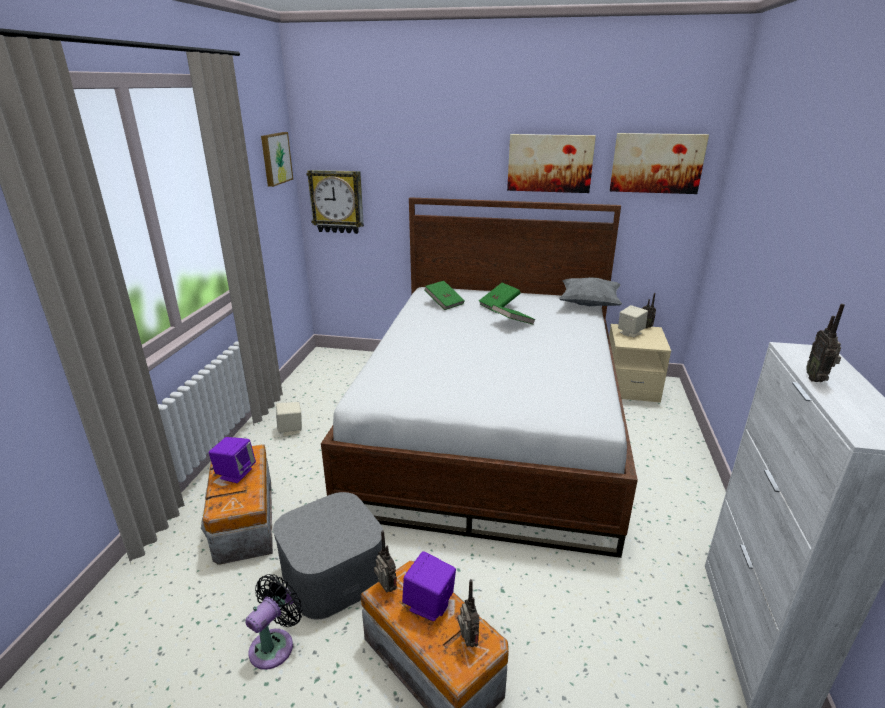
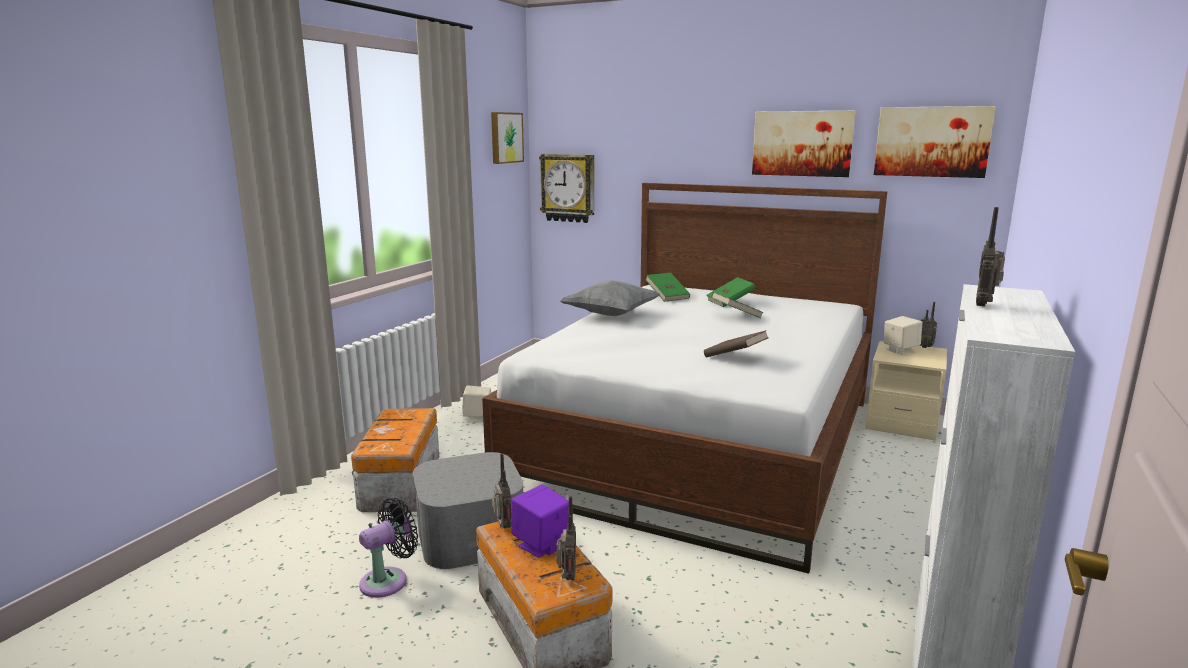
camera: 15 degrees right, 10 degrees down
purple speaker [209,437,256,483] -> none
grey pillow [559,277,622,306] -> grey pillow moved to [560,280,661,316]
none -> brown book [704,330,769,358]

